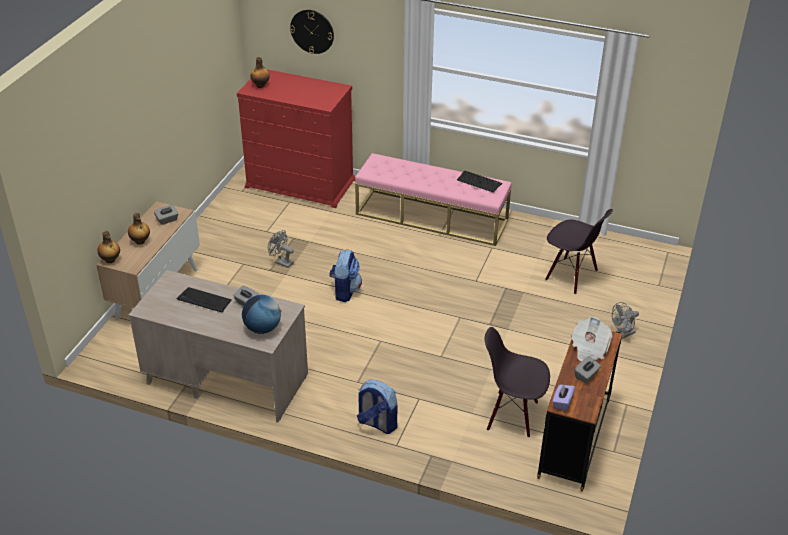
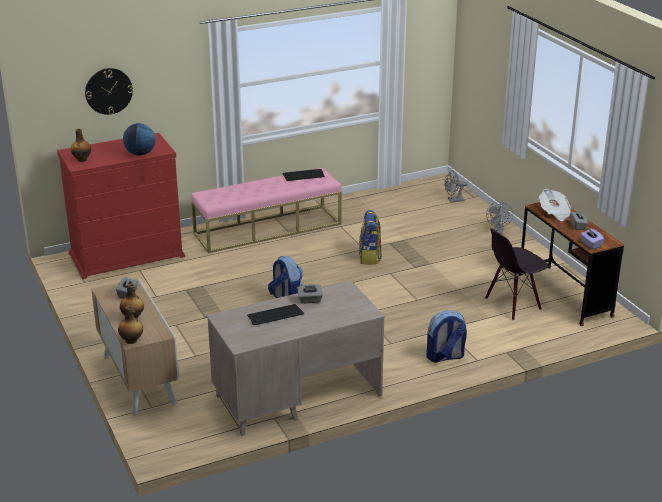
camera: 45 degrees left, 10 degrees down
globe [242,295,282,334] -> globe moved to [123,123,155,156]
grey fan [268,230,294,268] -> grey fan moved to [444,170,467,203]
black chair [545,209,613,294] -> none
none -> backpack [359,210,382,265]

